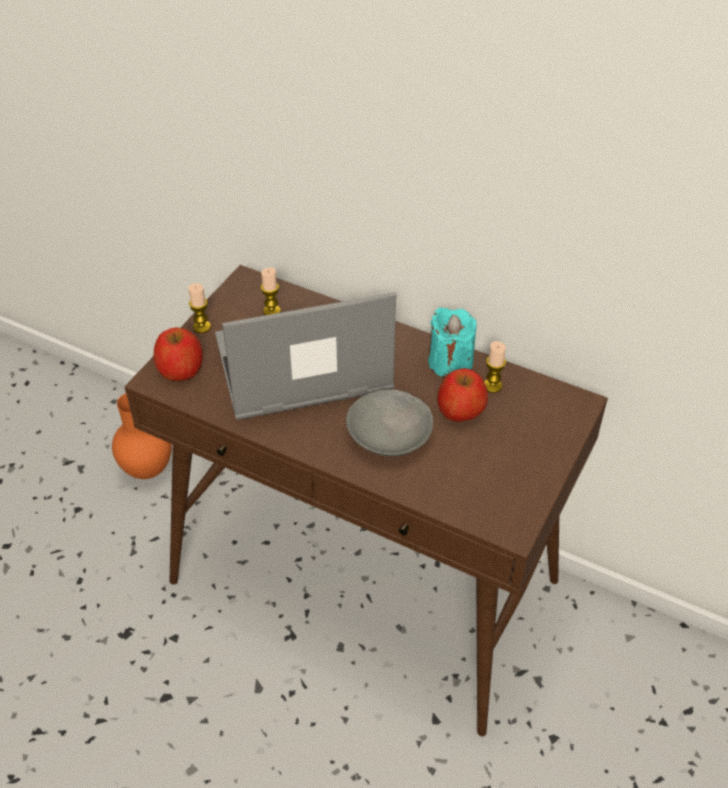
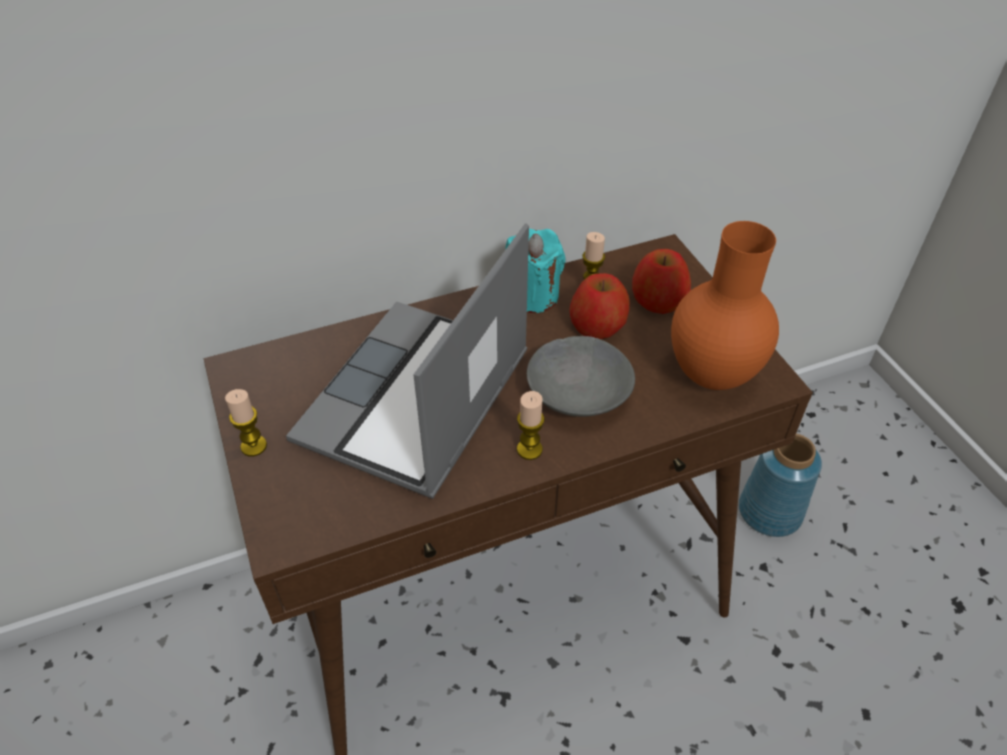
camera: 50 degrees left, 0 degrees up
orange vase [112,393,172,479] -> orange vase moved to [671,221,779,390]
apple [154,327,203,381] -> apple moved to [632,249,691,314]
candle [261,267,281,315] -> candle moved to [517,391,544,460]
none -> blue vase [739,434,822,537]

